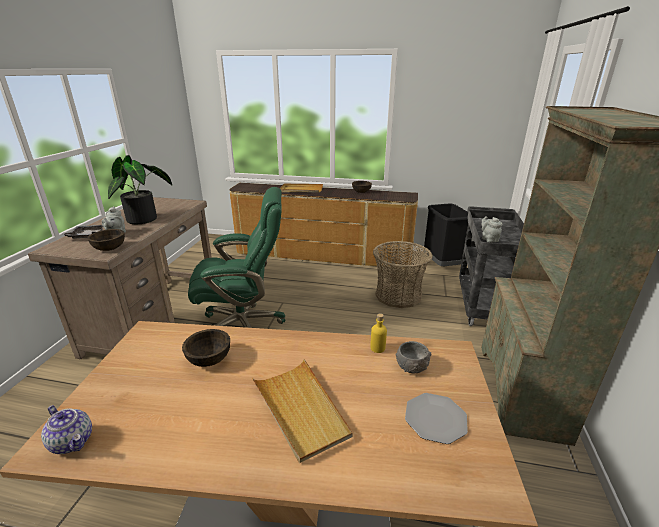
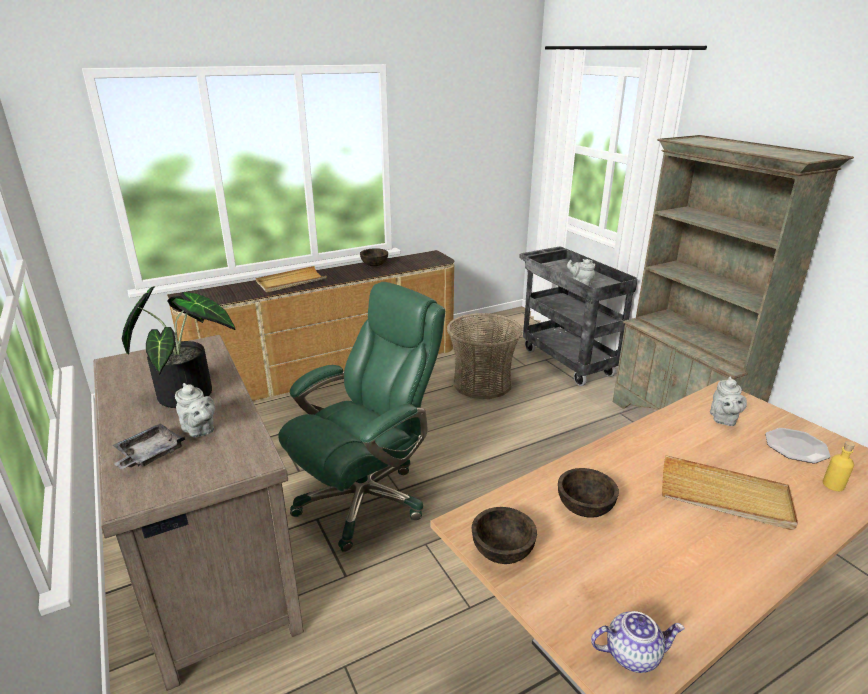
camera: 40 degrees left, 0 degrees up
brown bowl [87,229,125,251] -> brown bowl moved to [472,507,537,564]
yellow bottle [370,313,387,353] -> yellow bottle moved to [823,441,855,491]
grey bowl [396,341,432,373] -> grey teapot [710,377,747,426]
black trash can [424,204,468,266] -> none

